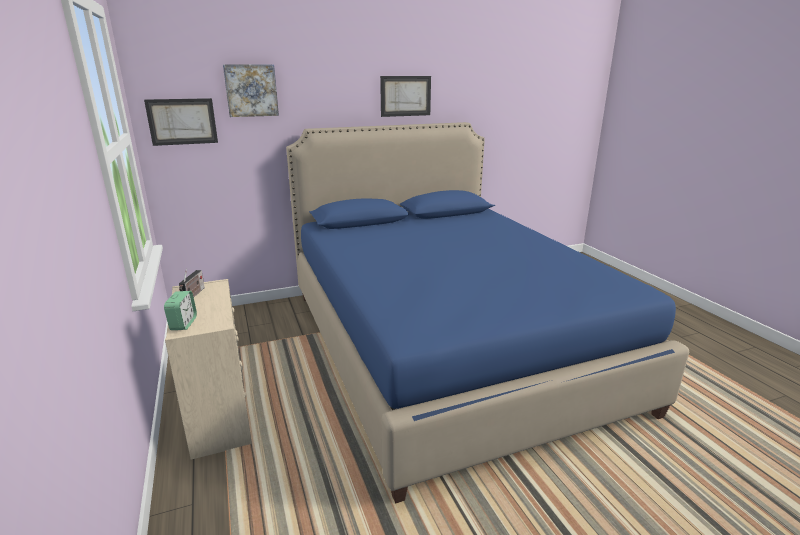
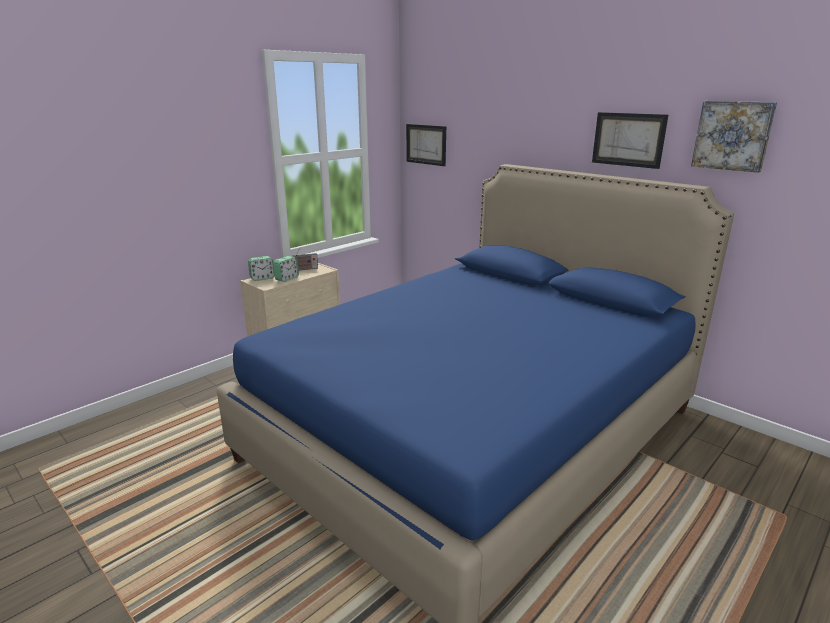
camera: 65 degrees right, 0 degrees up
picture [223,64,279,117] -> picture moved to [691,101,777,173]
none -> alarm clock [273,256,299,282]

